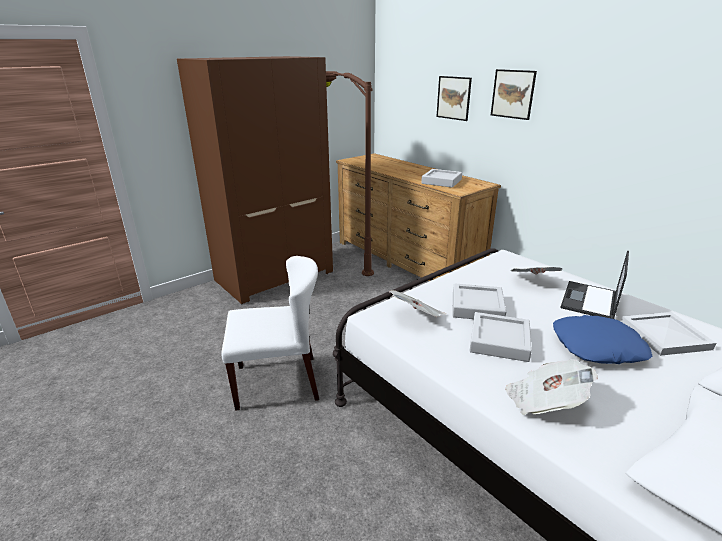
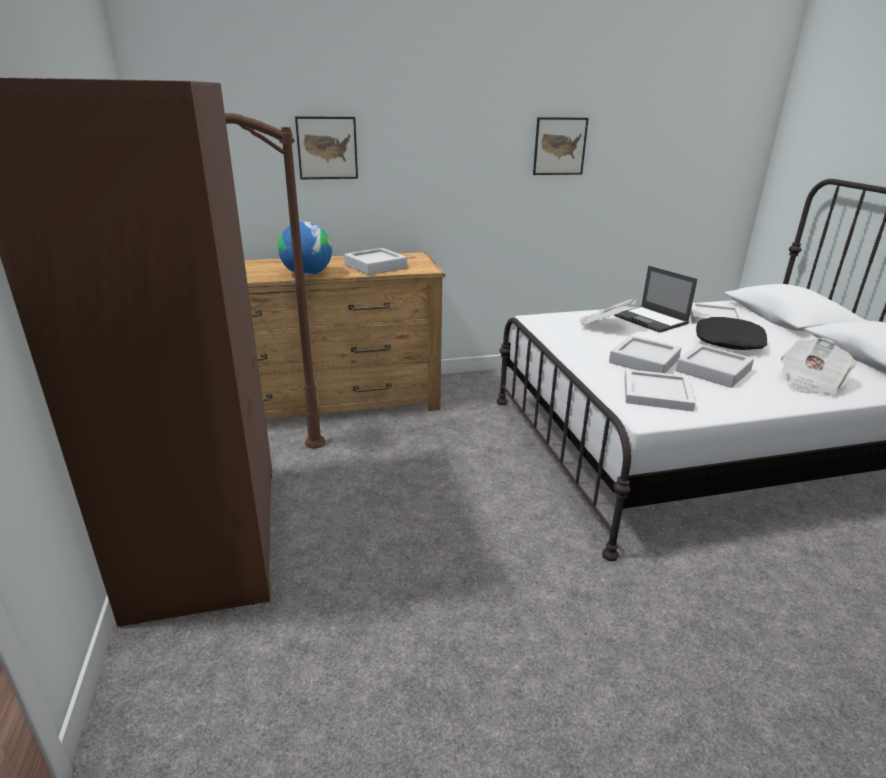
camera: 65 degrees left, 0 degrees up
white chair [221,256,319,411] -> none
newspaper [389,290,446,317] -> white tray [625,369,696,412]
picture [491,69,537,120] -> picture moved to [533,117,589,175]
blue pillow [553,315,653,364] -> black pillow [696,317,767,350]
none -> globe [278,222,332,276]

